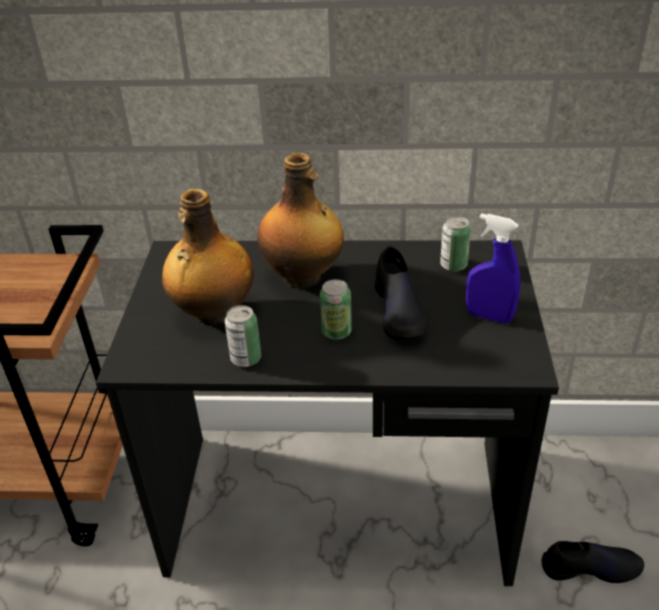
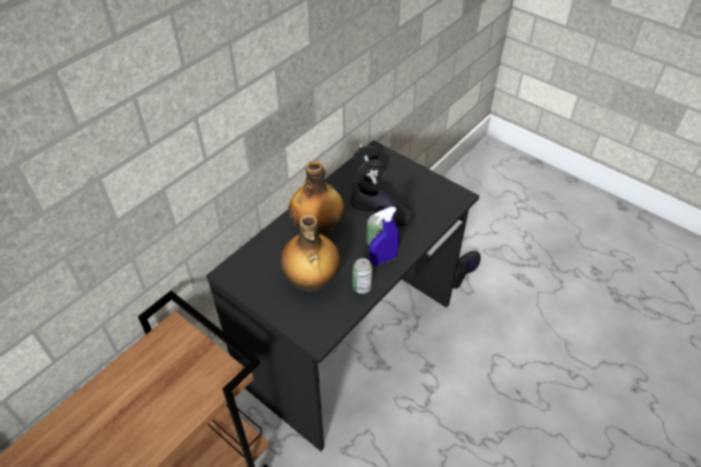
camera: 55 degrees left, 10 degrees up
can [440,216,471,272] -> black dumbbell [353,144,385,184]
blue spray bottle [466,213,521,324] -> blue spray bottle moved to [369,207,399,265]

